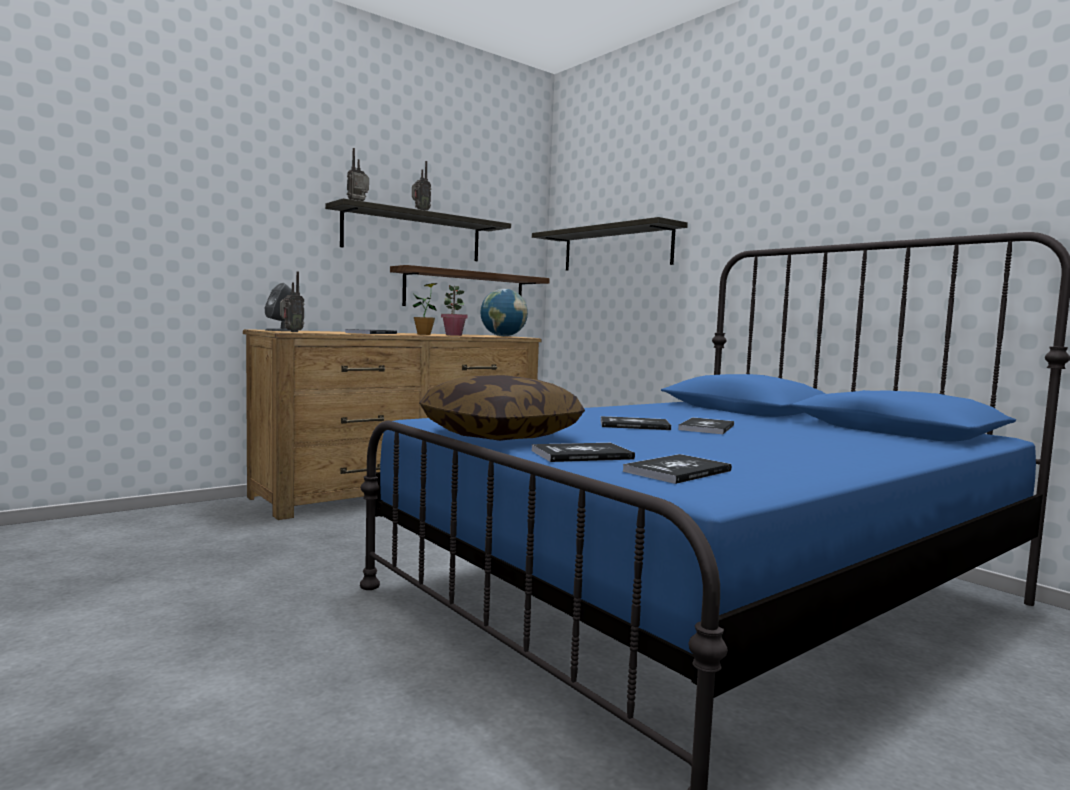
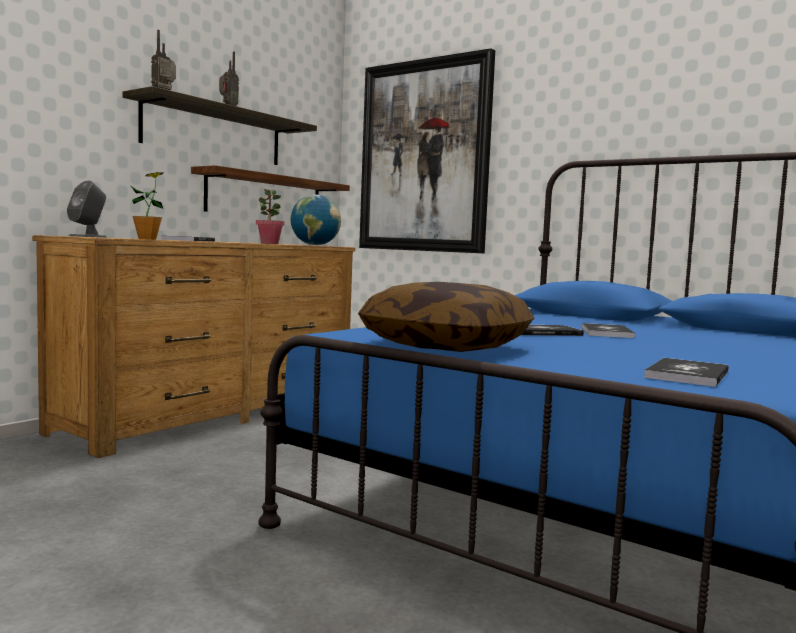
camera: 15 degrees left, 0 degrees up
radio [280,272,304,332] -> none
potted plant [413,283,437,335] -> potted plant moved to [130,172,163,240]
shelf [532,217,688,271] -> picture [359,48,495,253]
book [532,443,635,462] -> none

